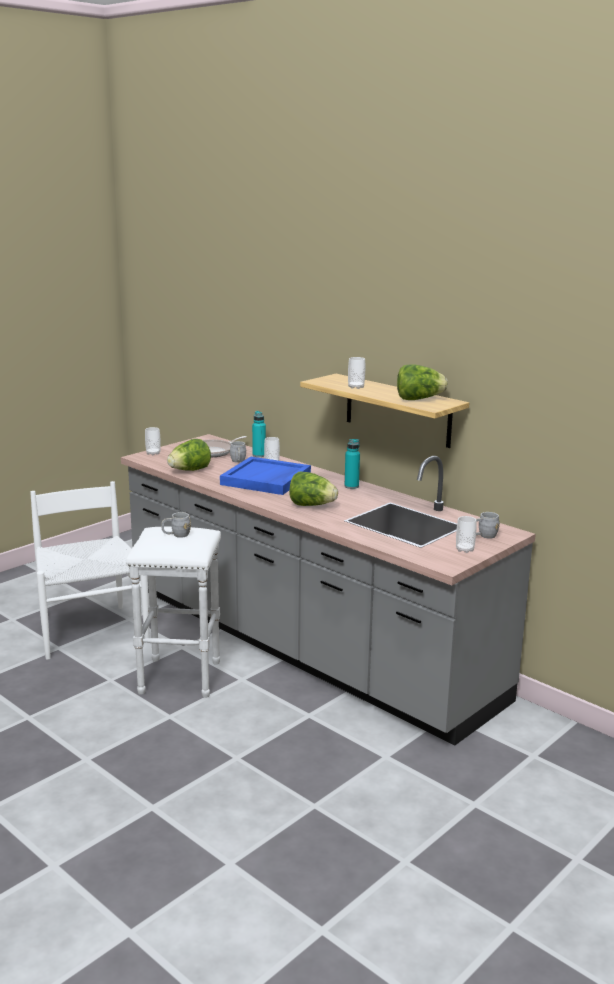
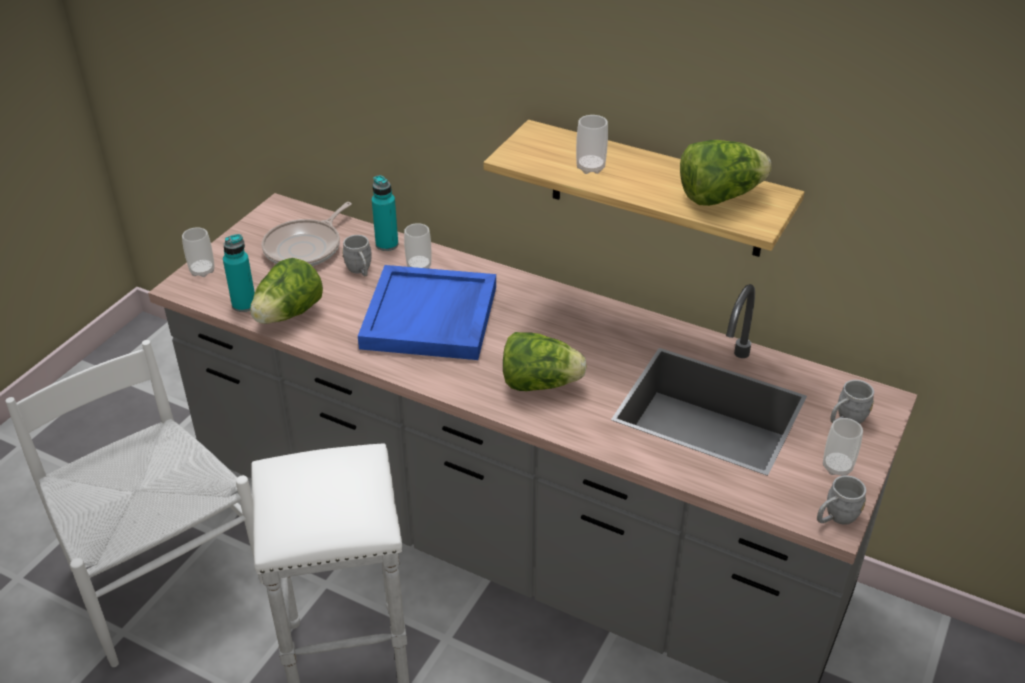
camera: 15 degrees left, 20 degrees up
grey mug [161,512,191,538] -> grey mug moved to [817,475,866,525]
turquoise bottle [344,439,360,489] -> turquoise bottle moved to [223,234,255,312]

